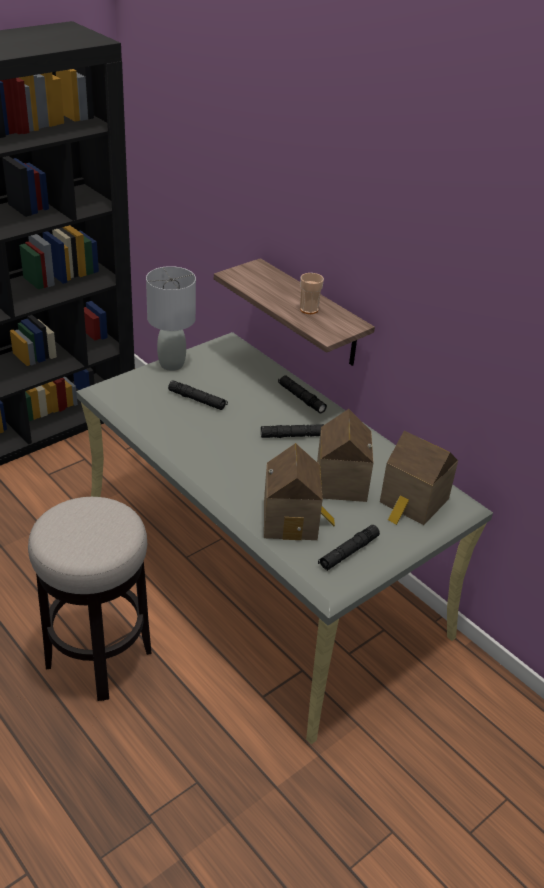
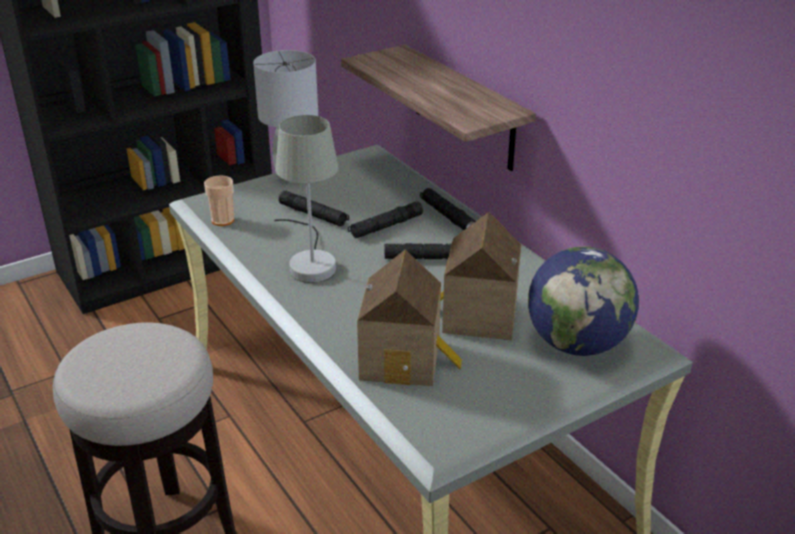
camera: 10 degrees right, 5 degrees down
cup [300,273,324,314] -> cup moved to [204,175,234,226]
black flashlight [318,525,380,571] -> black flashlight moved to [348,201,423,238]
toy house [380,431,458,525] -> globe [528,247,639,356]
none -> grey table lamp [274,115,338,283]

